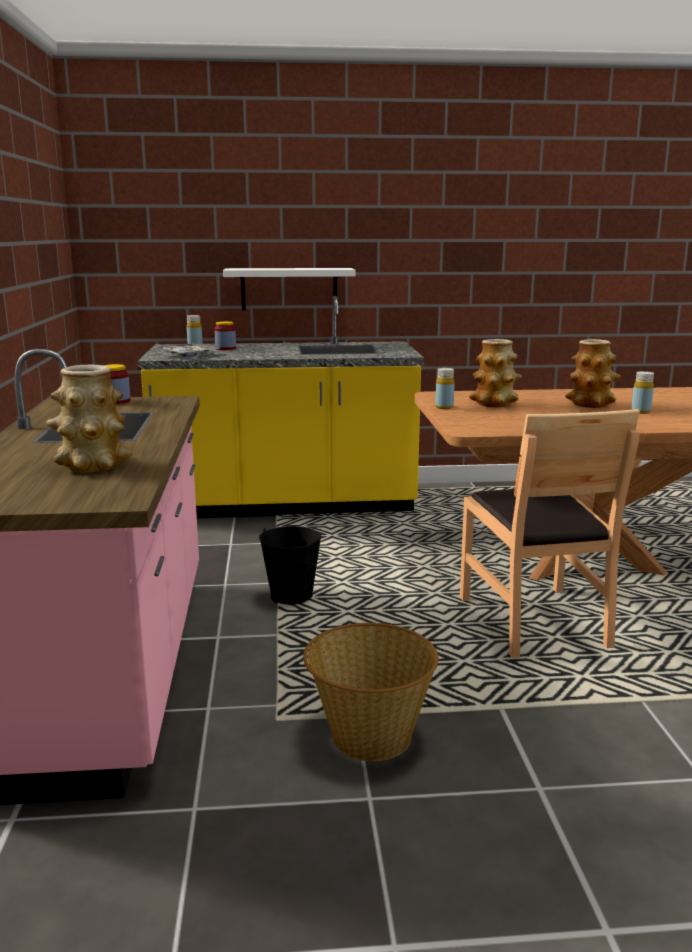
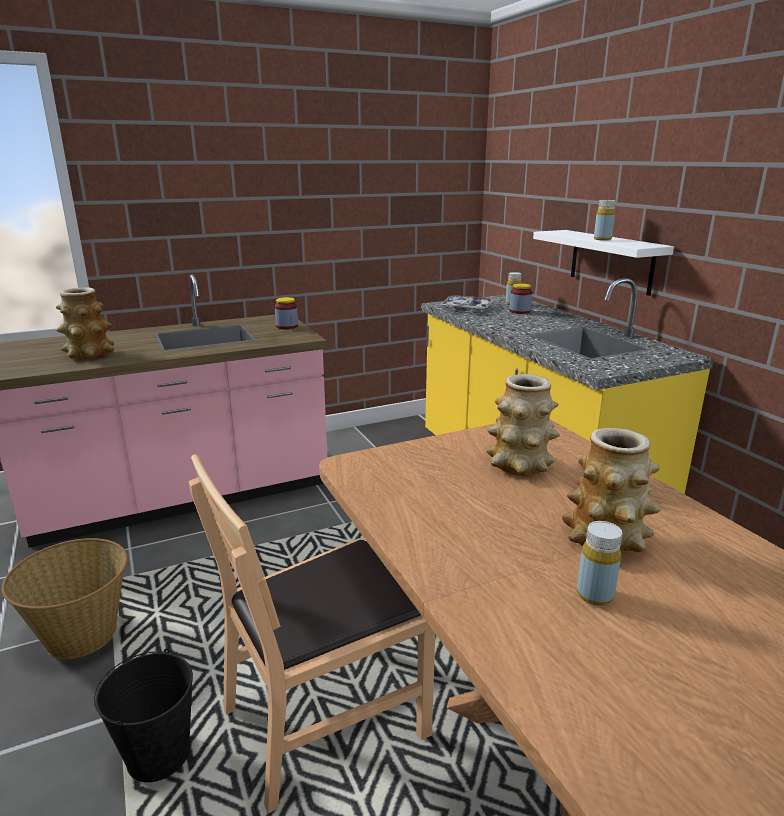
camera: 70 degrees right, 5 degrees up
black bucket [259,526,321,604] -> black bucket moved to [94,648,193,782]
yellow bottle [435,368,455,409] -> yellow bottle moved to [594,200,616,241]

